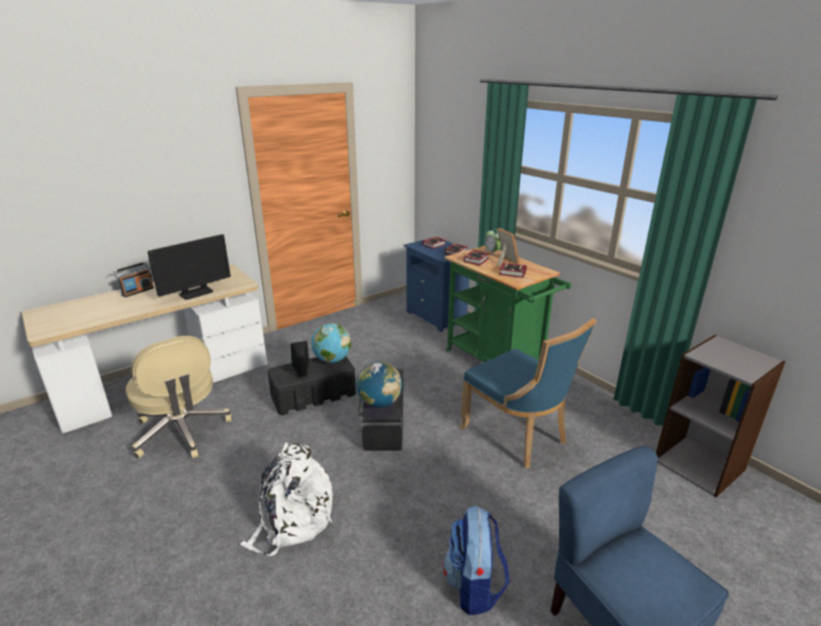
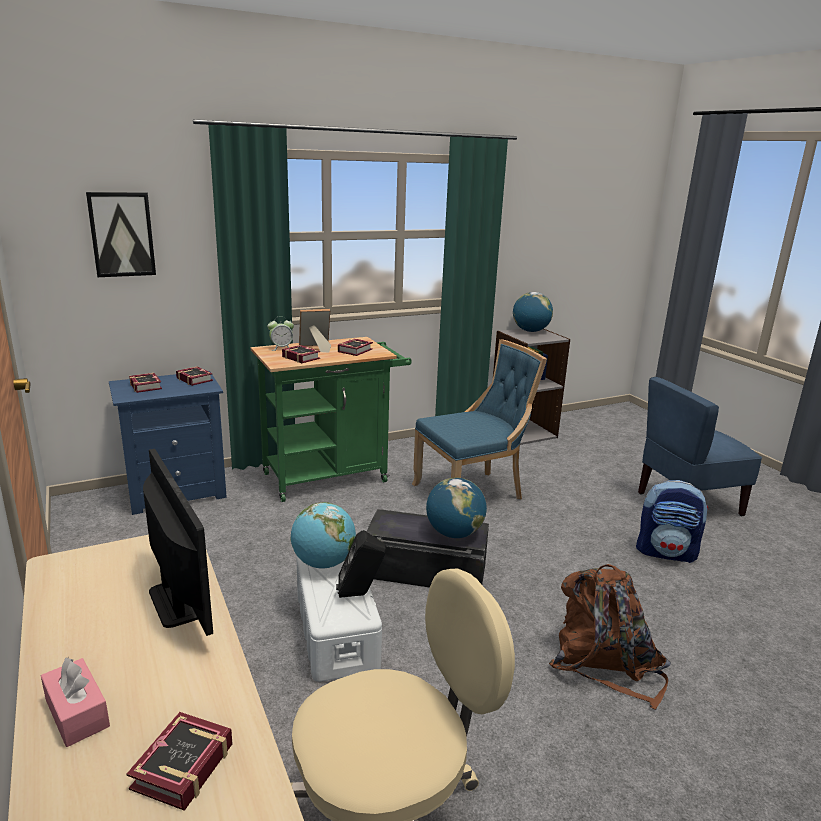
camera: 80 degrees left, 5 degrees down
radio [113,262,154,297] -> pink tissue box [41,657,110,747]
white backpack [240,442,333,556] -> brown backpack [549,564,671,710]
black storage box [268,357,356,415] -> white storage box [296,556,382,682]
none -> picture [86,192,156,277]
none -> book [127,712,233,811]
none -> globe [513,292,553,332]

